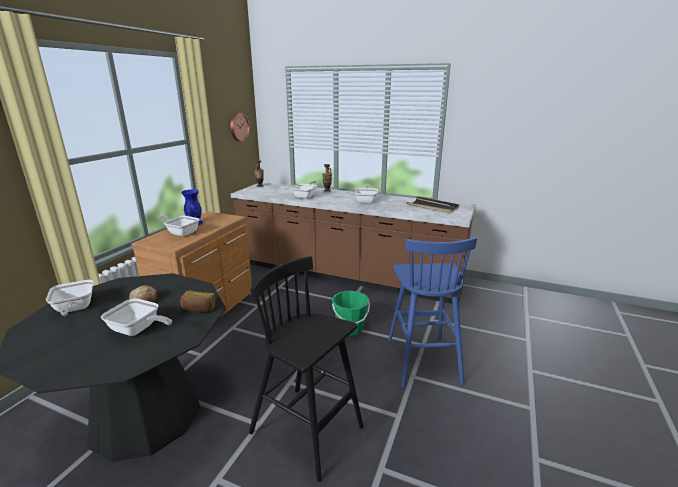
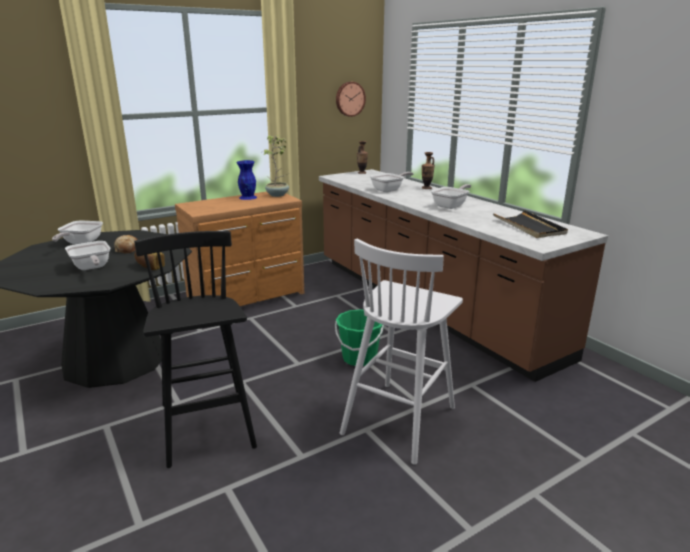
camera: 35 degrees right, 0 degrees up
frying pan [157,215,200,237] -> none
blue stool [388,237,477,388] -> white stool [340,239,463,465]
none -> potted plant [263,135,289,197]

